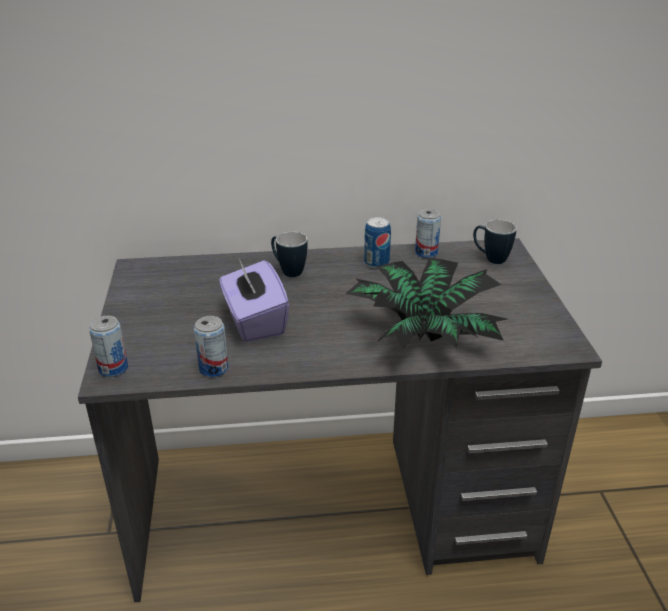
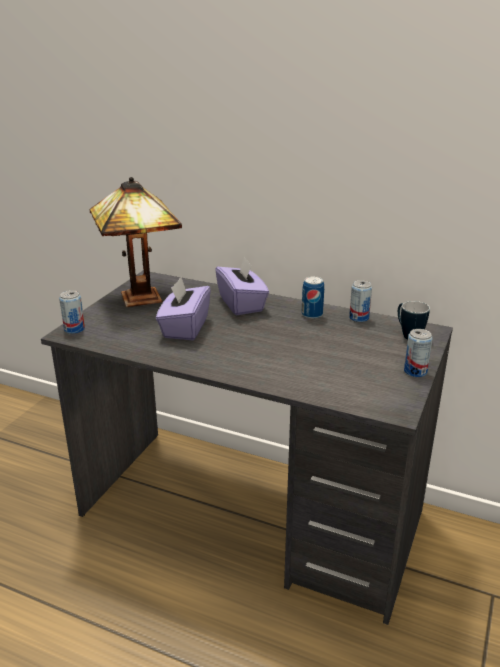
camera: 30 degrees right, 5 degrees down
can [194,316,228,377] -> can moved to [404,329,433,377]
mug [271,232,308,277] -> purple tissue box [215,256,269,315]
potted plant [345,258,507,350] -> none
none -> table lamp [90,177,182,307]

